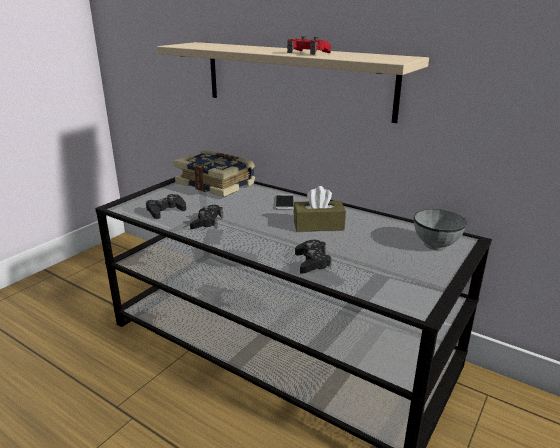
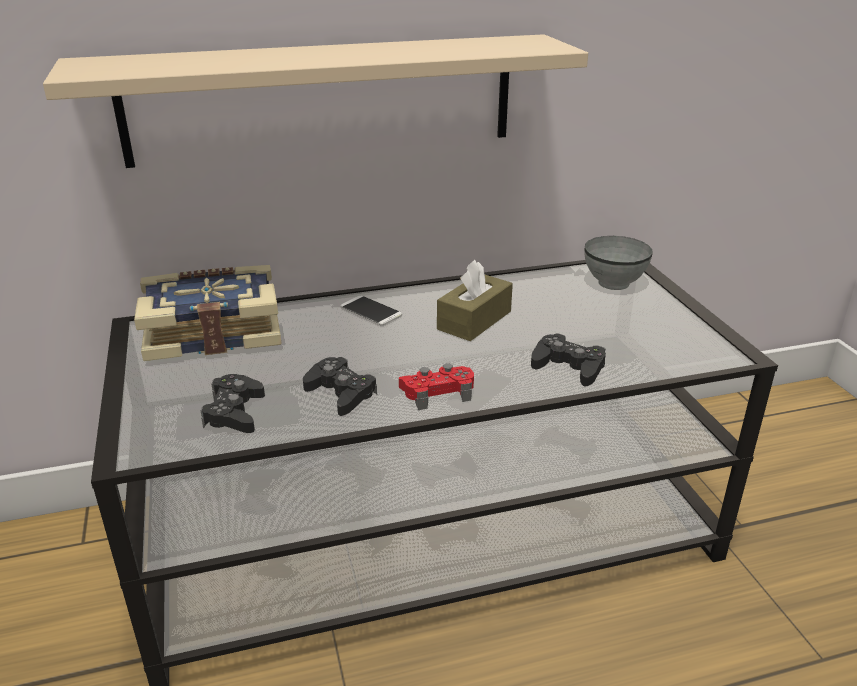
camera: 50 degrees left, 5 degrees up
red game controller [287,36,331,55] -> red game controller moved to [399,363,474,410]

